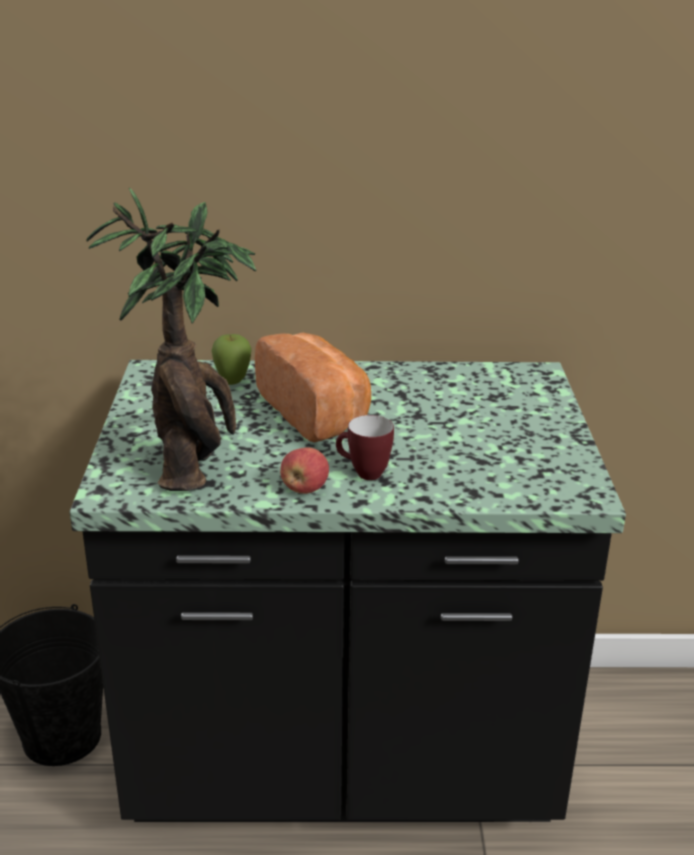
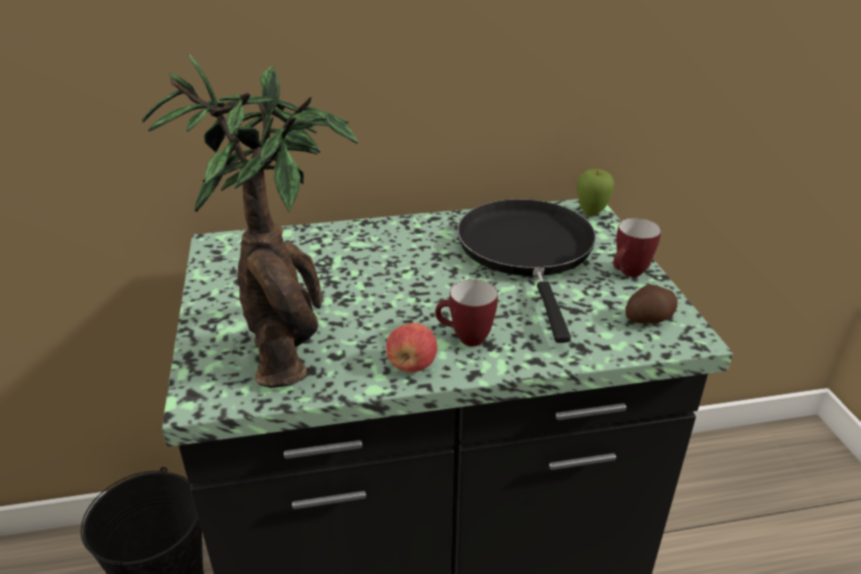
camera: 10 degrees left, 5 degrees up
apple [211,334,252,385] -> apple moved to [577,169,614,216]
bread [255,333,371,442] -> none
none -> black frying pan [457,199,596,343]
none -> mug [613,218,661,277]
none -> potato [625,285,678,324]

